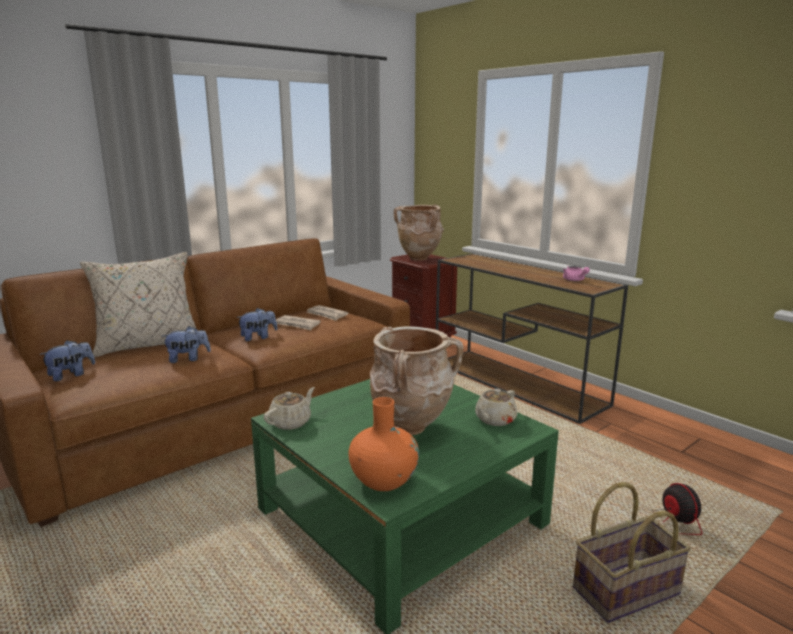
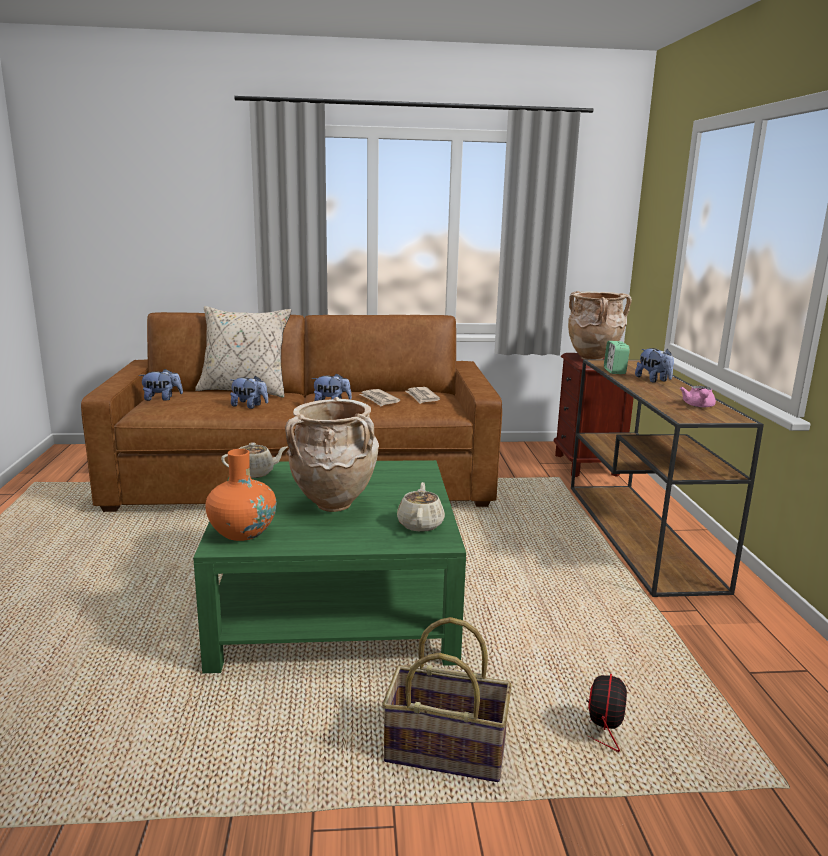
camera: 35 degrees right, 0 degrees up
beige teapot [475,389,517,426] -> beige teapot turned 105 degrees clockwise [397,482,445,532]
none -> alarm clock [604,341,630,374]
none -> plush toy [635,348,674,383]

